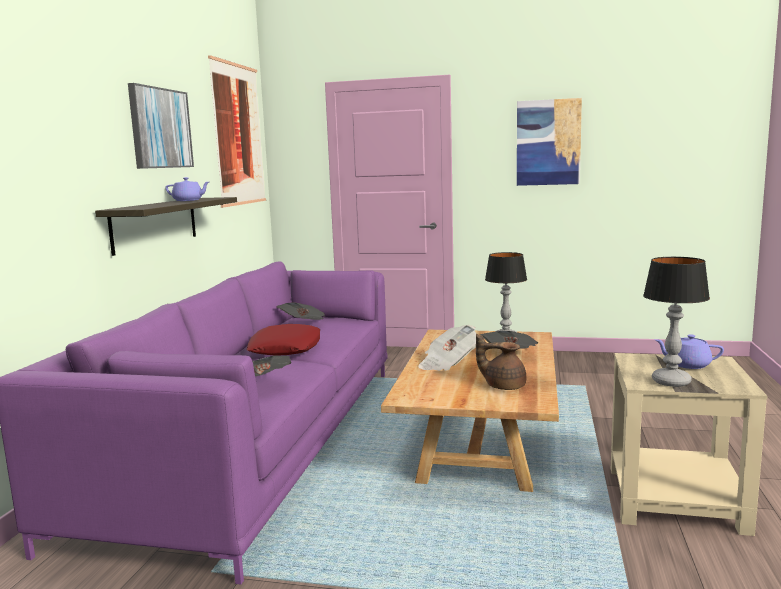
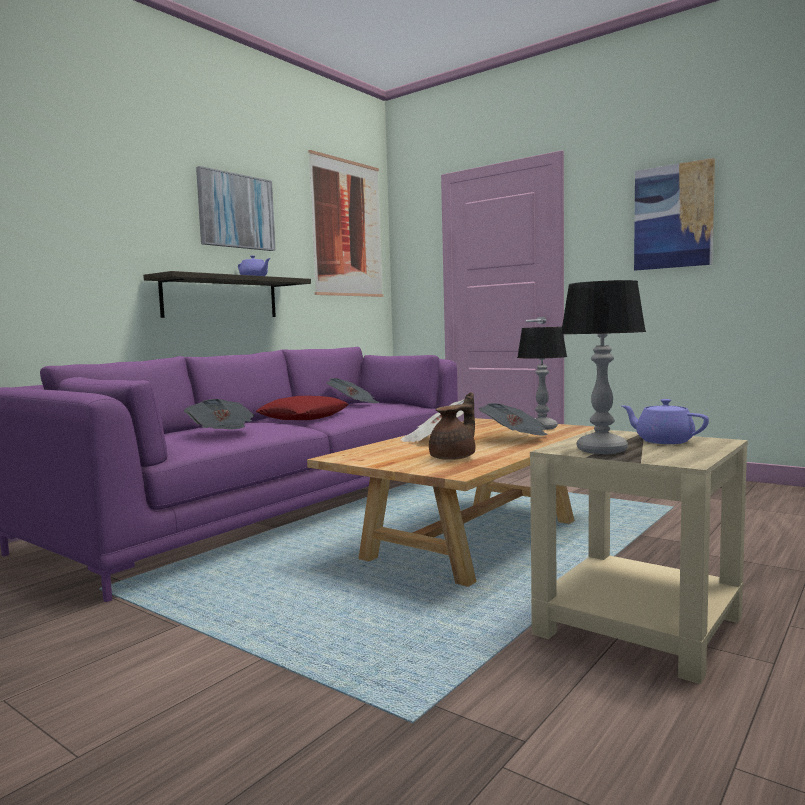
camera: 25 degrees right, 5 degrees down
brown teapot [476,334,526,390] -> brown teapot turned 90 degrees clockwise [429,392,475,460]

